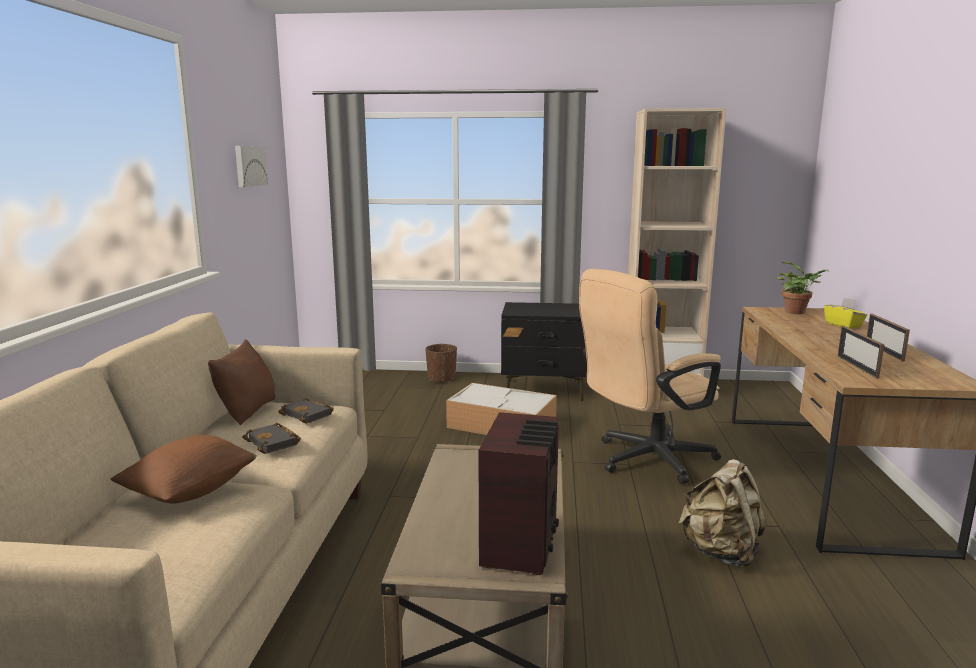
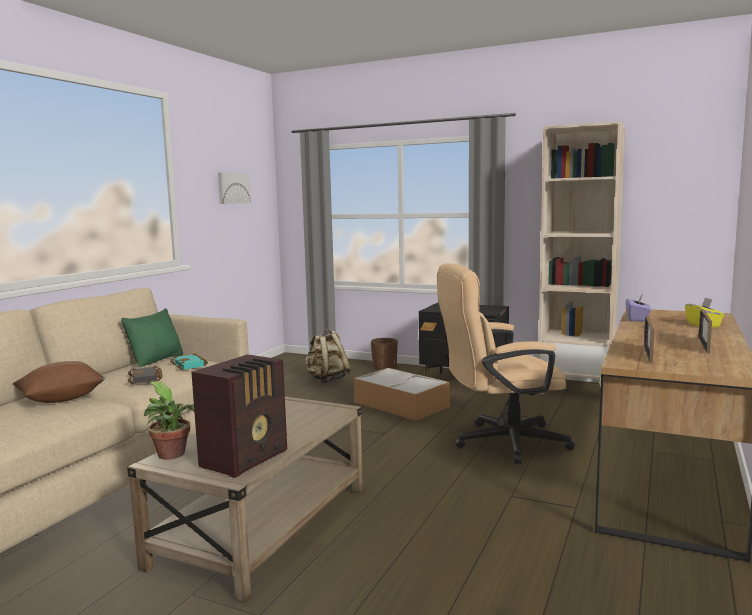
camera: 20 degrees right, 5 degrees down
brown pillow [208,339,275,425] -> green pillow [121,308,183,367]
black book [278,398,334,424] -> turquoise book [170,353,208,370]
beige backpack [678,459,767,569] -> beige backpack moved to [305,329,351,383]
potted plant [777,262,829,314] -> potted plant moved to [144,381,194,460]
none -> purple tissue box [626,294,651,322]

